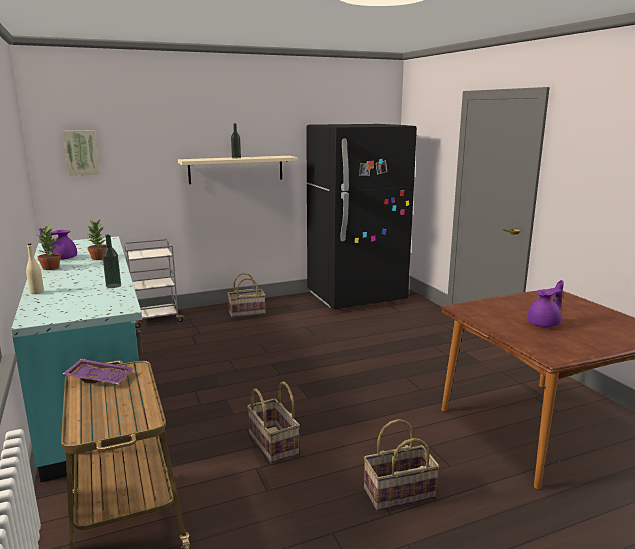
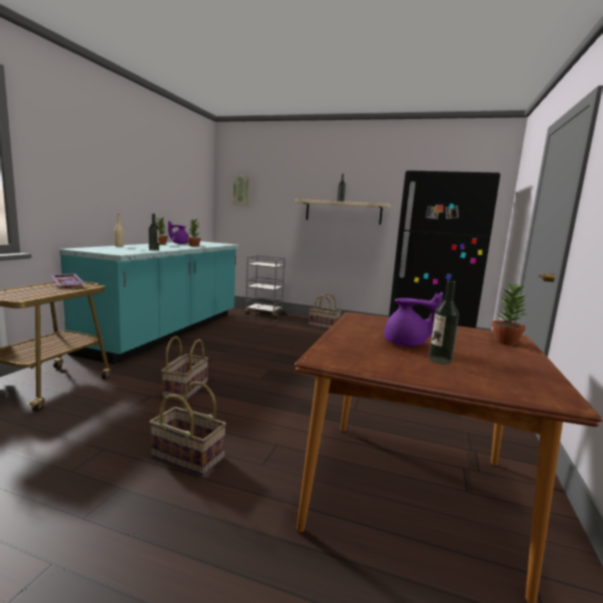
camera: 40 degrees right, 5 degrees down
none -> bottle [429,280,459,364]
none -> potted plant [492,281,527,345]

